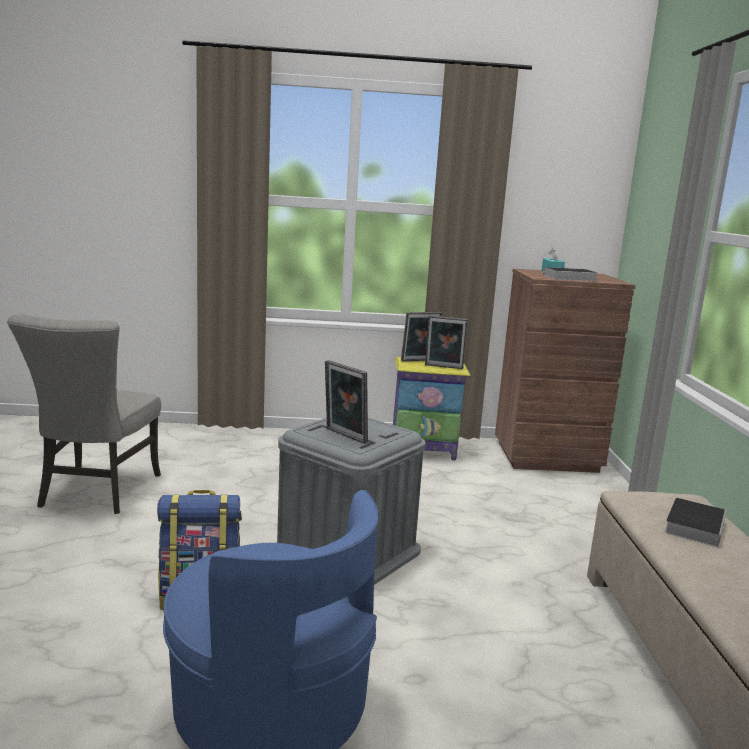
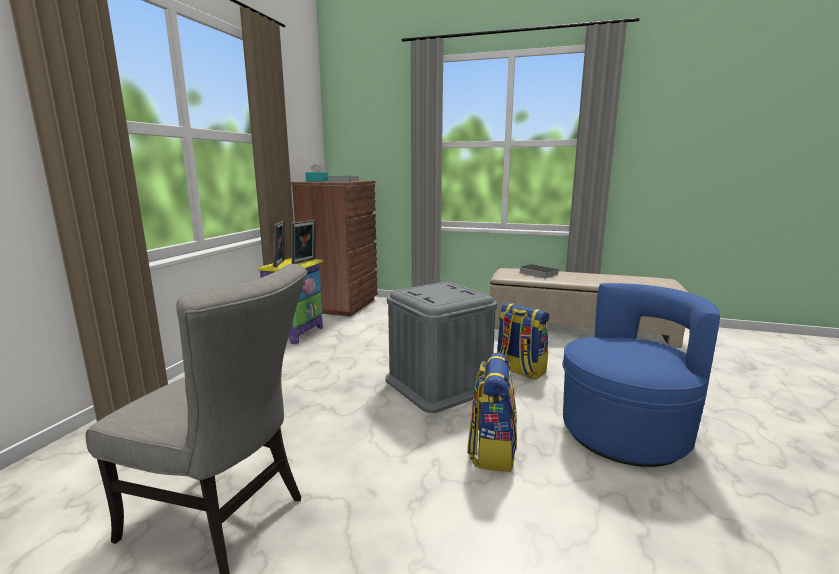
camera: 70 degrees left, 0 degrees up
picture frame [325,360,368,444] -> none
none -> backpack [497,302,550,380]

